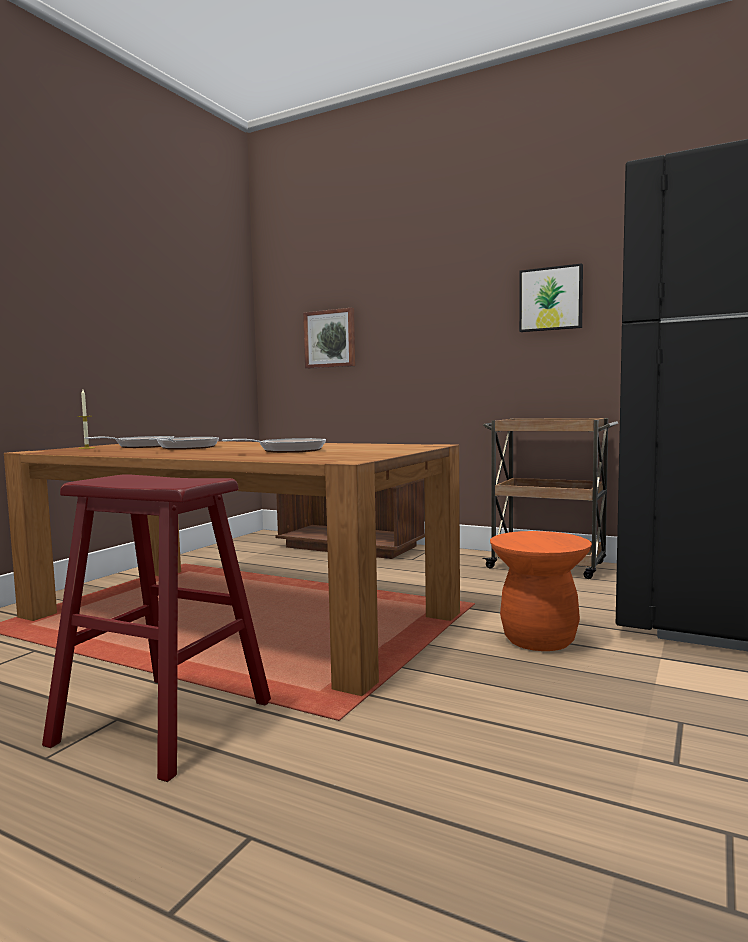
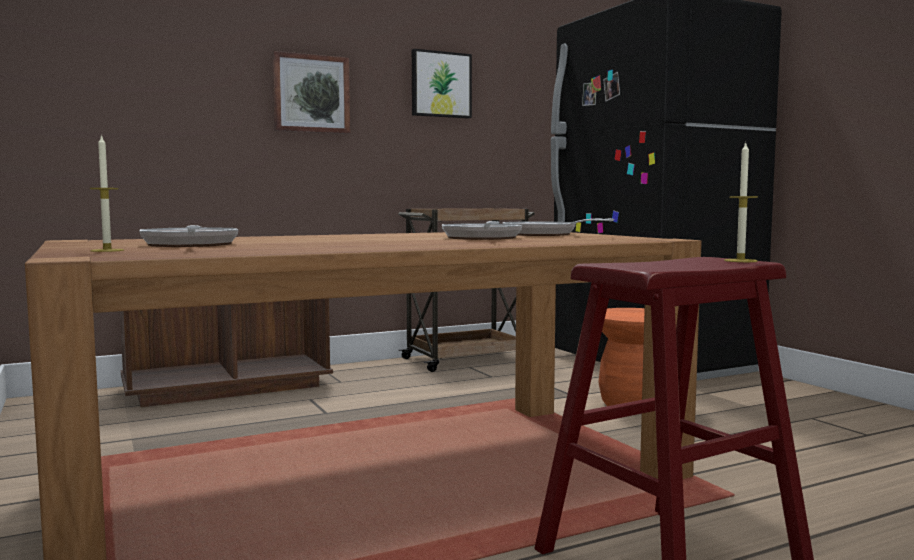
camera: 55 degrees left, 0 degrees up
frying pan [149,437,219,449] -> frying pan moved to [503,218,614,236]
picture [303,308,355,369] -> picture moved to [272,51,350,134]
none -> candle [724,142,758,262]

